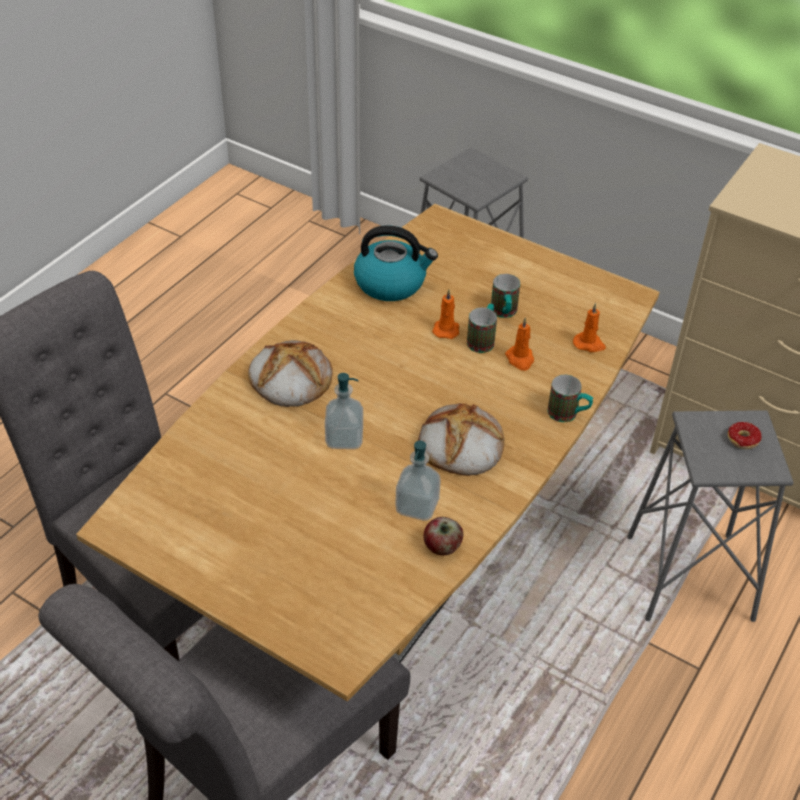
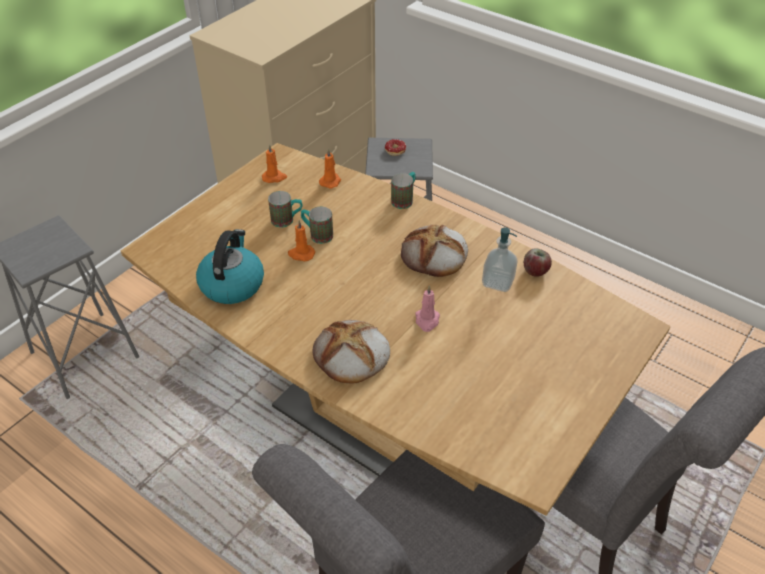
camera: 85 degrees left, 0 degrees up
soap dispenser [325,373,363,449] -> pink candle [415,285,440,332]
orange candle [505,317,534,371] -> orange candle moved to [262,144,287,183]

